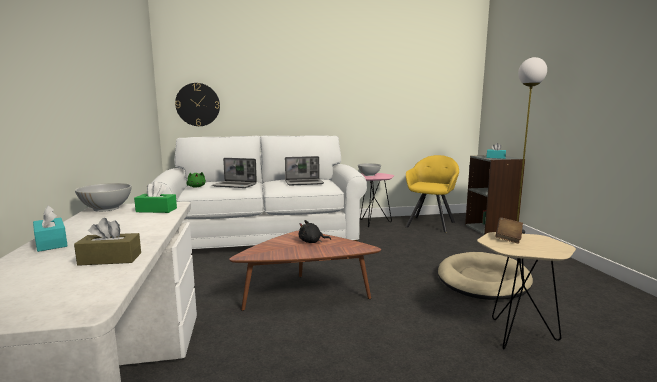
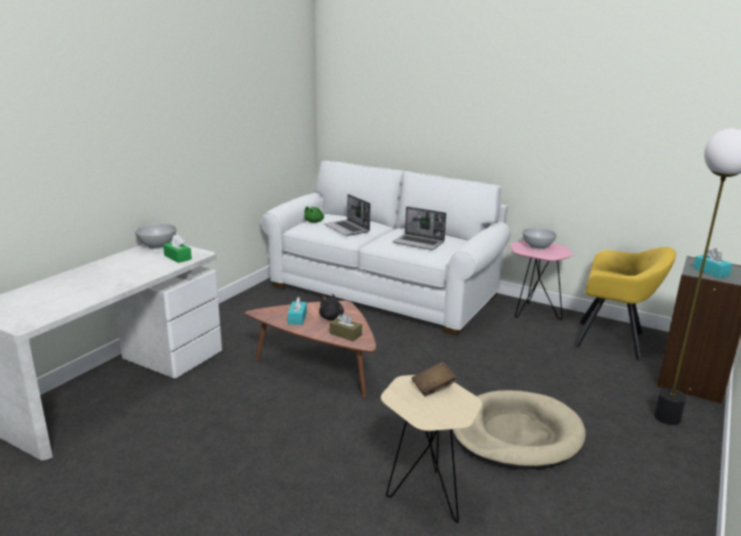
camera: 40 degrees right, 10 degrees up
turquoise tissue box [33,205,68,252] -> turquoise tissue box moved to [288,297,307,325]
brown tissue box [74,218,141,266] -> brown tissue box moved to [330,313,362,341]
wall clock [175,83,220,126] -> none
yellow armchair [405,155,459,233] -> yellow armchair turned 45 degrees clockwise [574,247,676,361]

